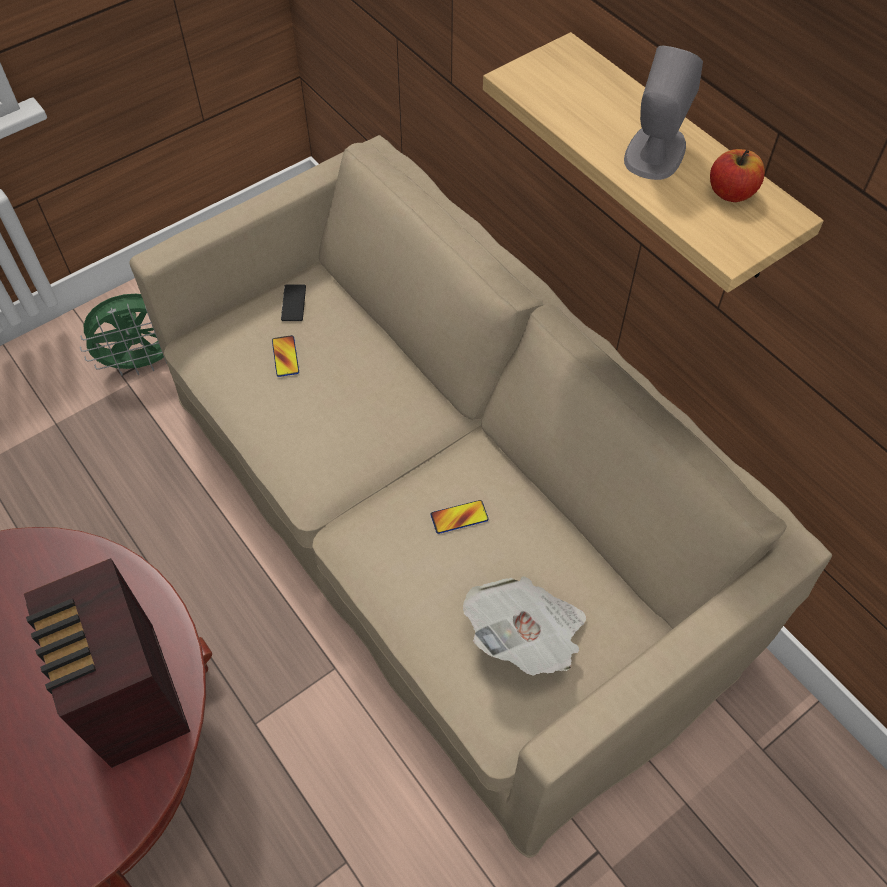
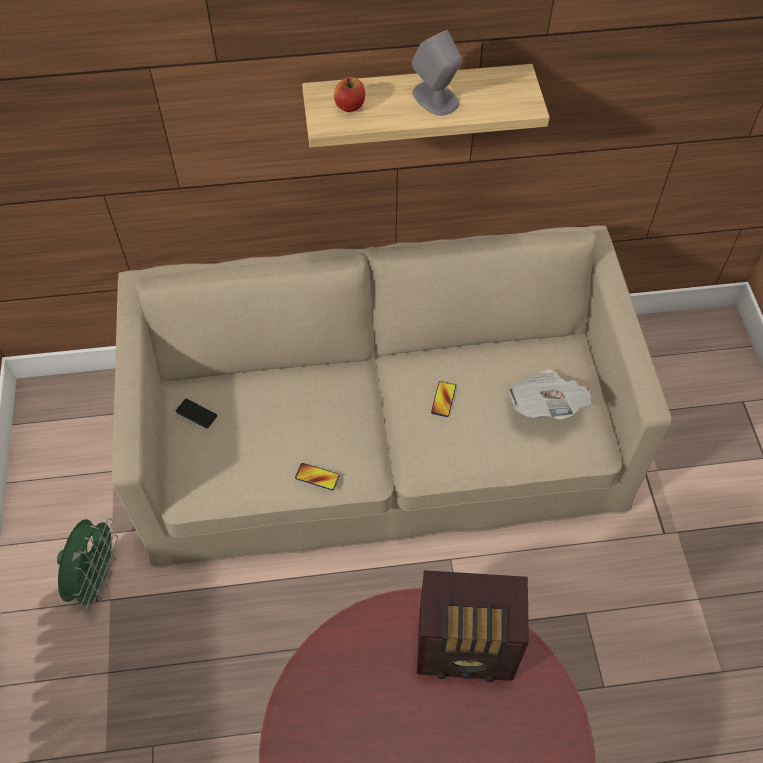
camera: 60 degrees left, 0 degrees up
phone [272,335,299,377] -> phone moved to [295,463,340,490]
apple [710,149,765,202] -> apple moved to [334,77,365,112]

